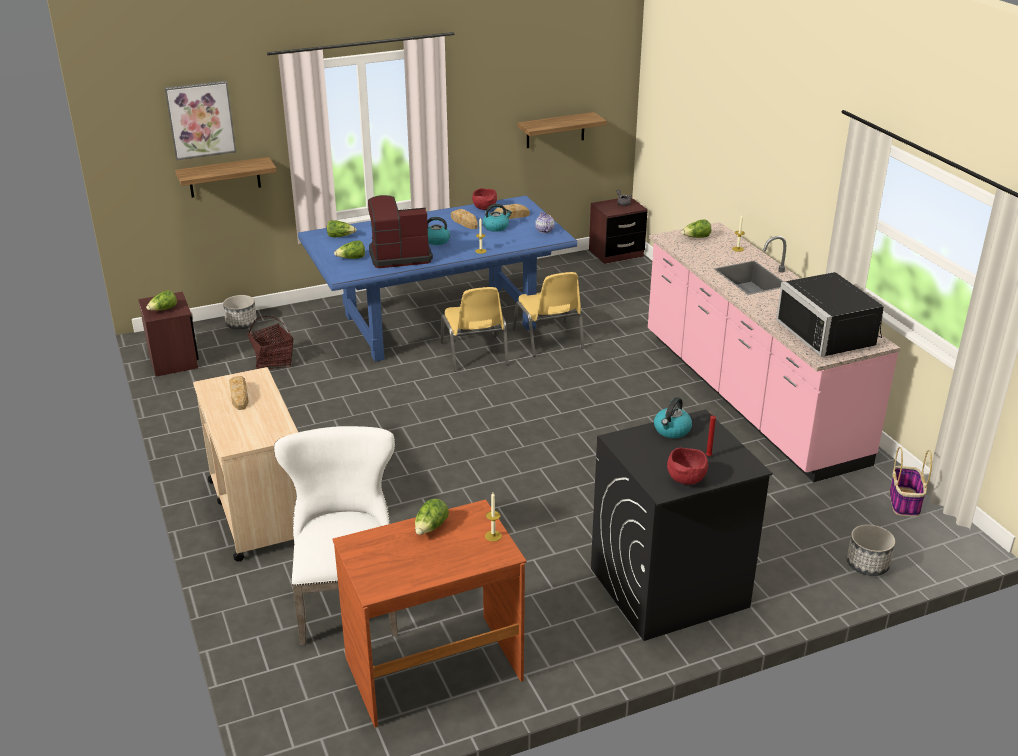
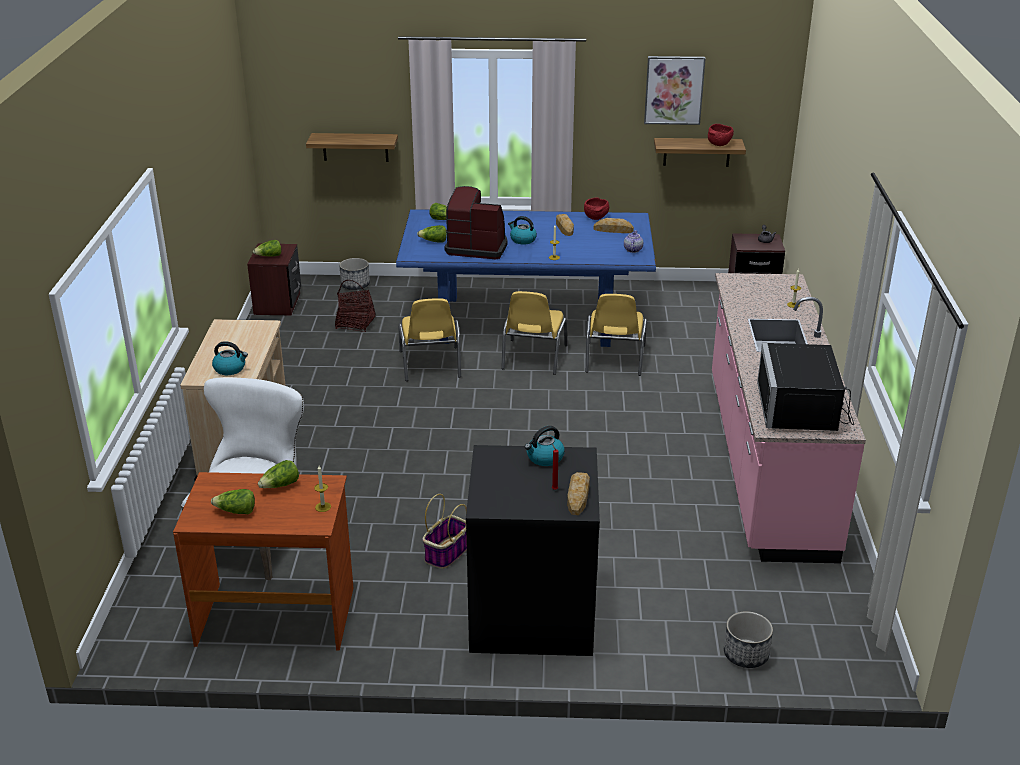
camera: 25 degrees right, 0 degrees up
picture [165,81,236,160] -> picture moved to [644,56,706,125]
bread [229,376,249,410] -> bread moved to [567,472,590,515]
kettle [483,204,512,232] -> kettle moved to [212,341,248,375]
red bowl [667,448,708,485] -> red bowl moved to [708,124,734,146]
lettuce [681,220,711,238] -> lettuce moved to [211,489,255,514]
basket [890,447,932,516] -> basket moved to [423,494,467,569]
none -> yellow chair [398,298,461,381]

